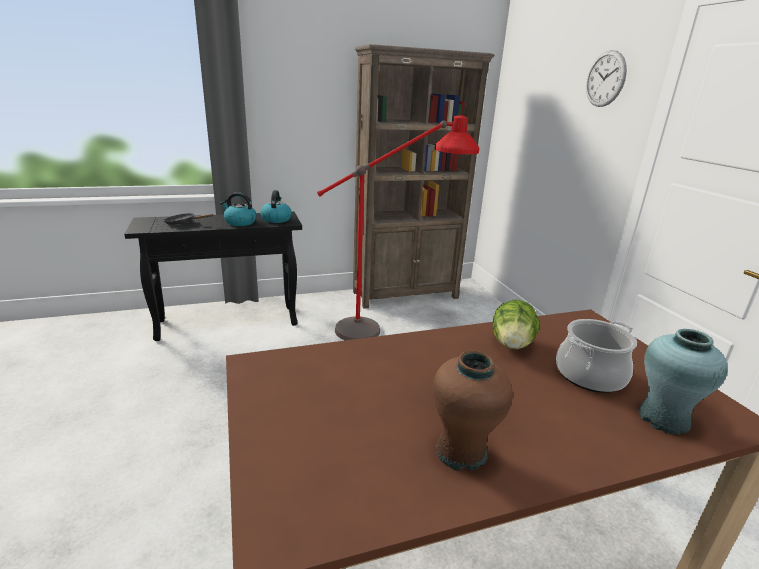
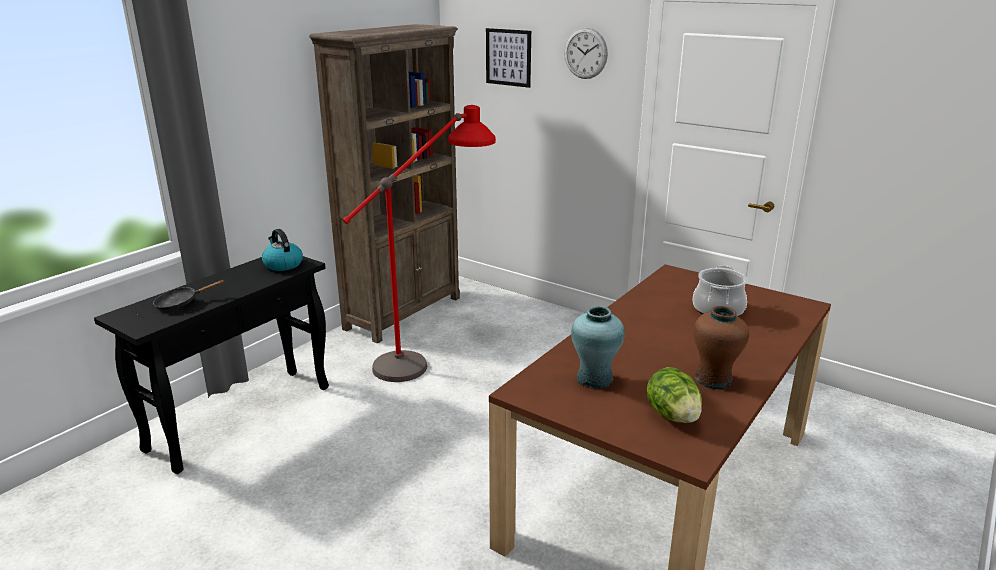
camera: 35 degrees left, 0 degrees up
kettle [220,192,257,226] -> none
lettuce [493,300,539,349] -> lettuce moved to [647,367,702,423]
turquoise vase [638,329,728,435] -> turquoise vase moved to [571,306,625,389]
none -> picture [486,28,531,88]

